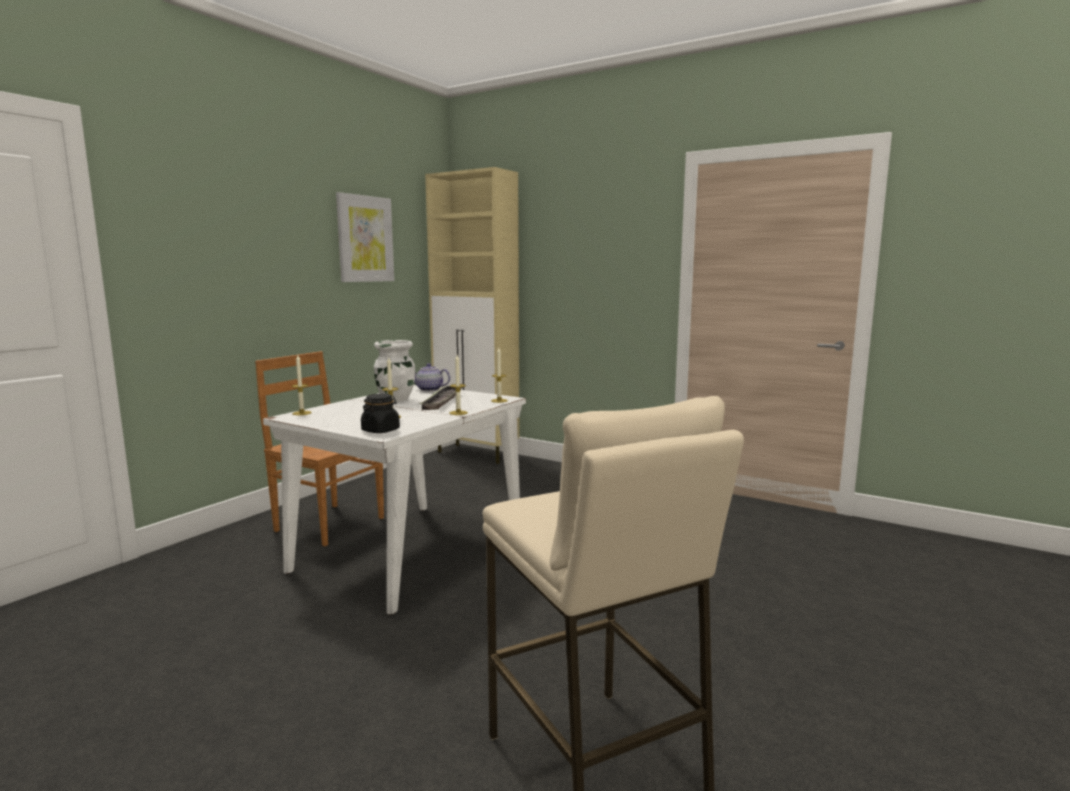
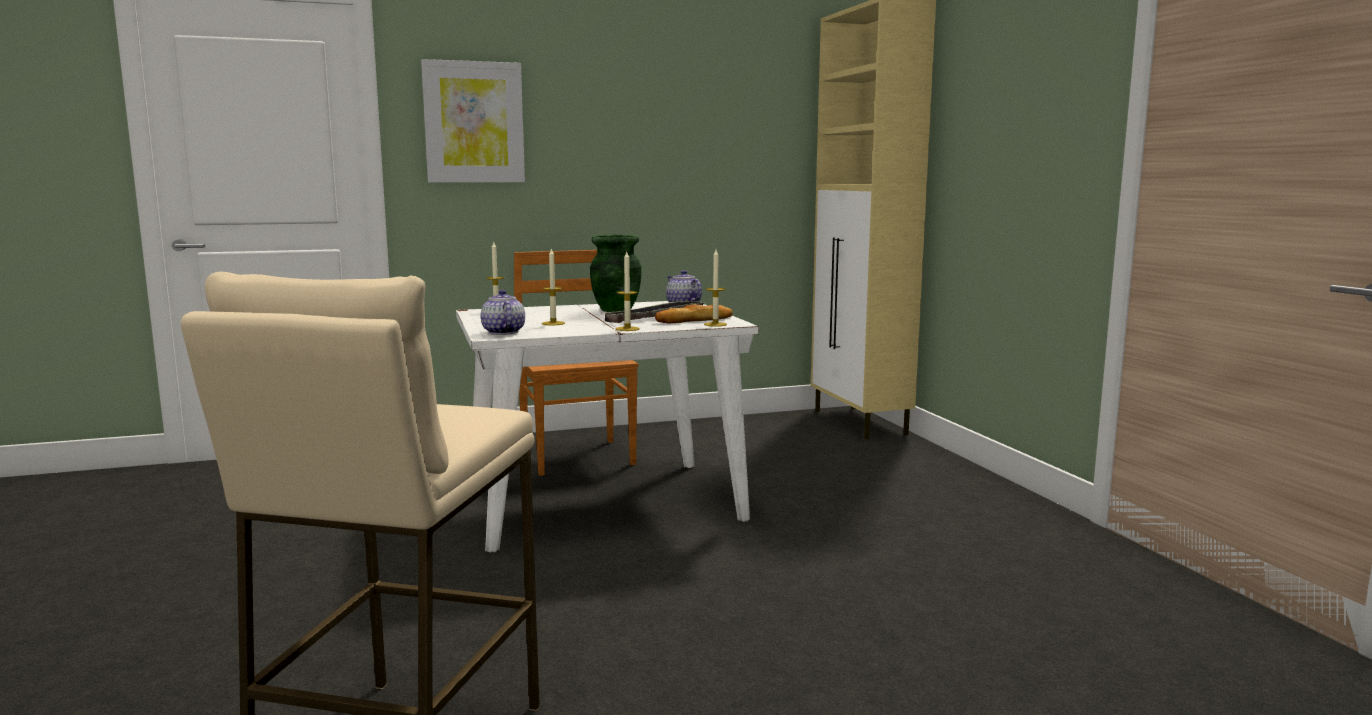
camera: 40 degrees right, 0 degrees up
picture [336,192,394,282] -> picture moved to [421,59,525,183]
black jar [361,393,400,433] -> teapot [481,290,525,335]
white vase [374,340,415,402] -> green vase [590,235,642,312]
none -> bread [655,304,733,323]

